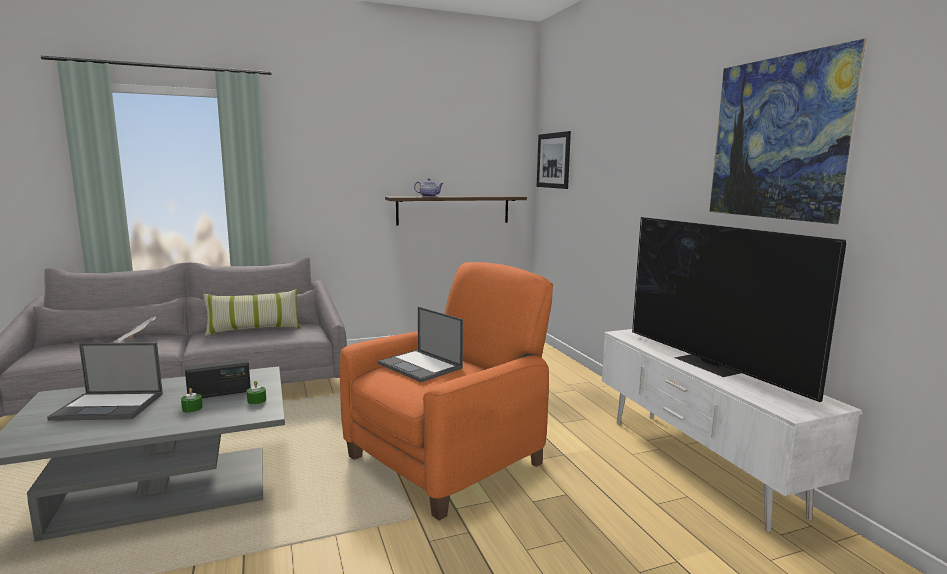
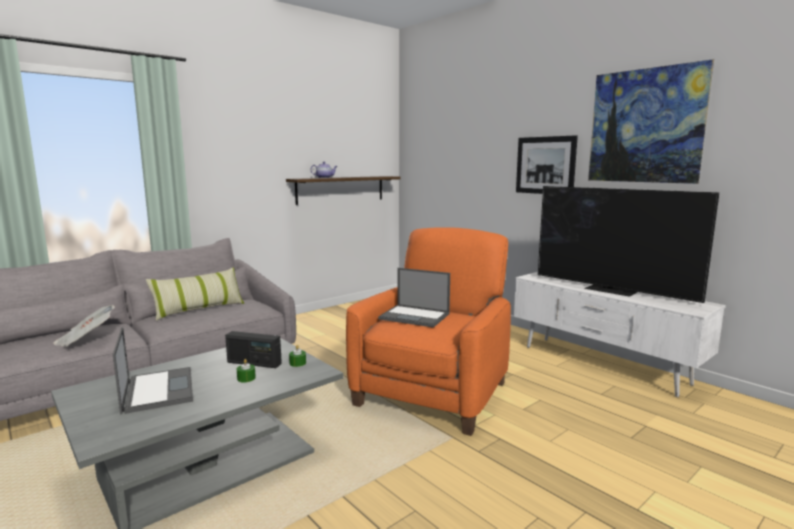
camera: 20 degrees left, 0 degrees up
laptop [47,343,163,421] -> laptop turned 90 degrees counterclockwise [113,327,193,414]
radio [185,359,251,398] -> radio turned 60 degrees clockwise [225,331,282,368]
picture [537,131,571,189] -> picture moved to [516,135,578,194]

